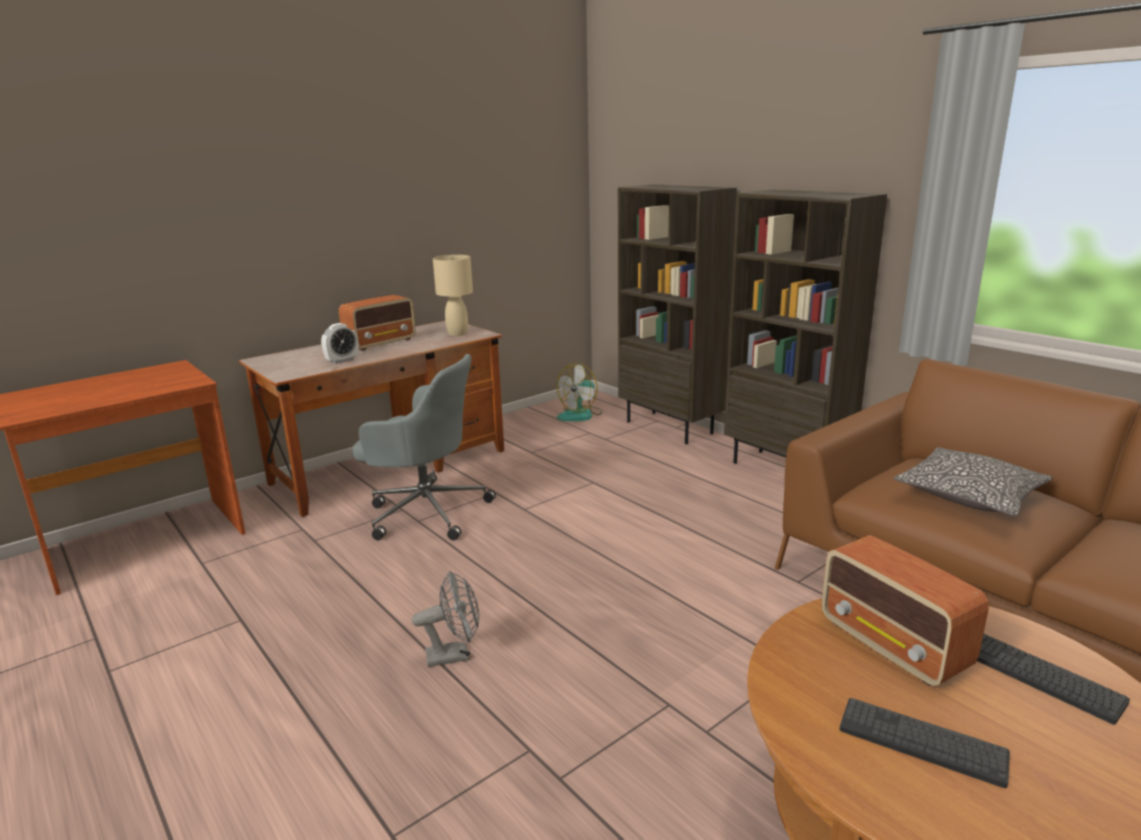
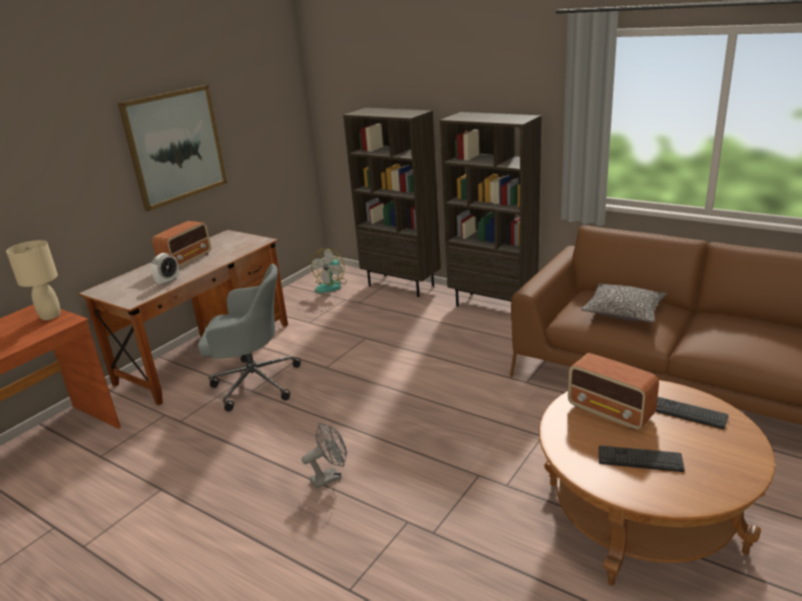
camera: 15 degrees left, 5 degrees up
beige table lamp [433,255,473,336] -> beige table lamp moved to [6,240,60,320]
none -> picture [118,85,227,211]

